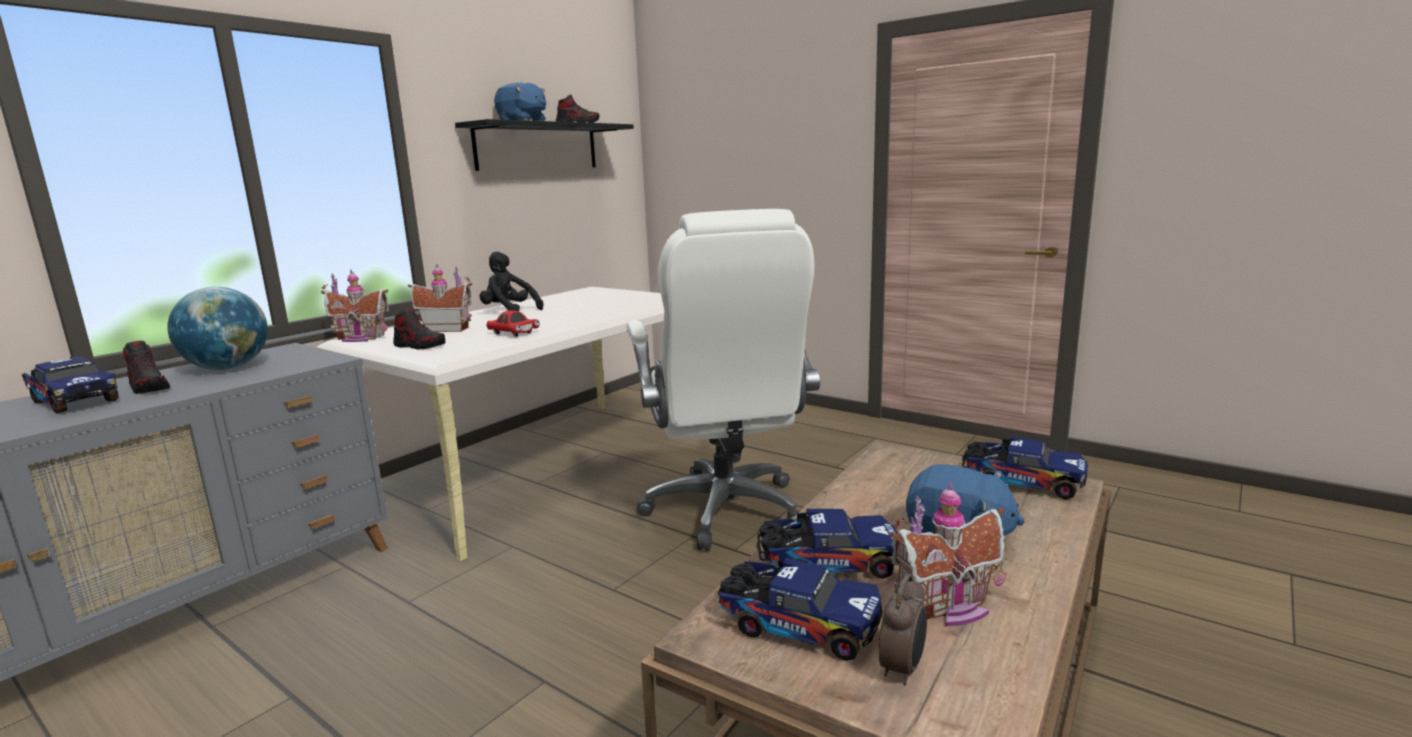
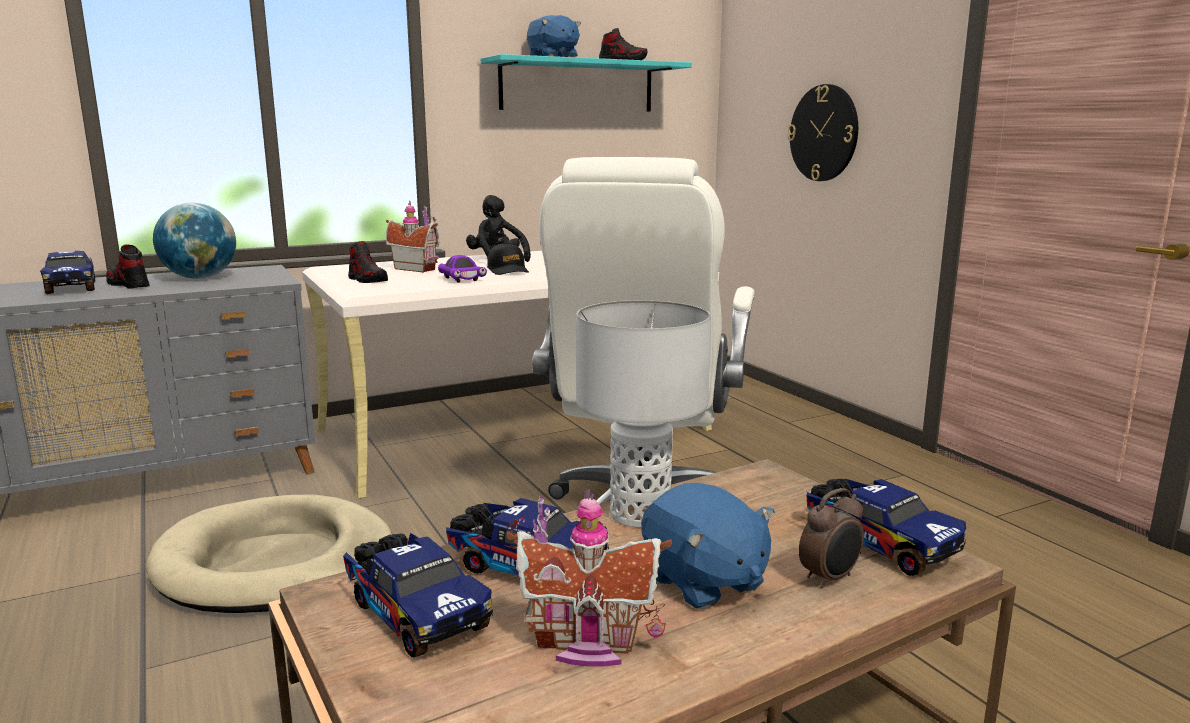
camera: 25 degrees right, 0 degrees up
shoe [123,341,170,394] -> shoe turned 150 degrees clockwise [106,244,150,289]
toy house [321,270,389,342] -> none
black shelf [455,119,634,171] -> turquoise shelf [481,54,692,111]
red toy car [487,310,540,337] -> purple toy car [438,255,487,283]
alarm clock [879,574,927,685] -> alarm clock moved to [799,488,864,588]
none -> beige dog bed [146,495,392,613]
none -> black cap [487,243,529,275]
none -> white table lamp [576,300,711,528]
none -> wall clock [788,84,858,181]

